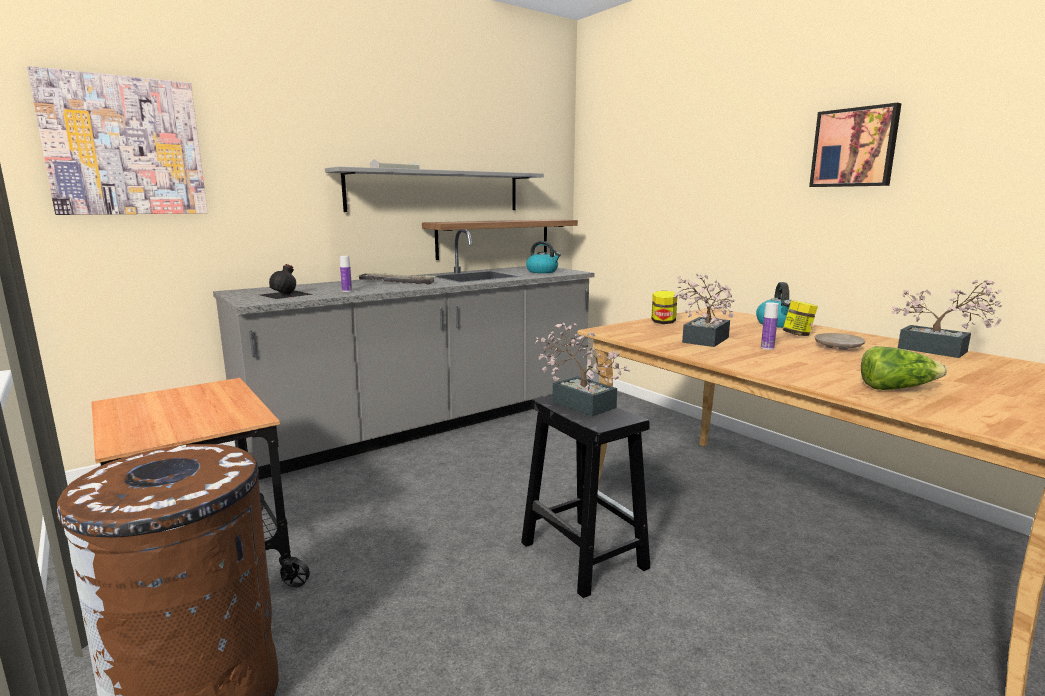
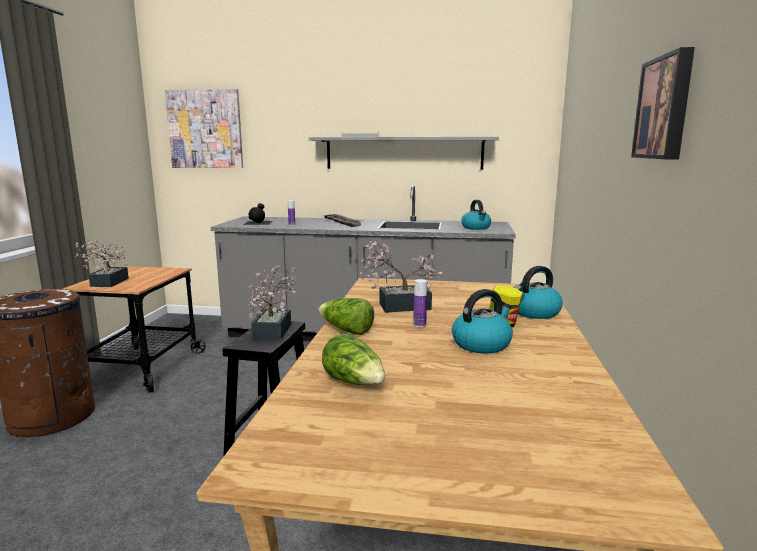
camera: 45 degrees right, 0 degrees up
shelf [422,219,578,260] -> none
jar [651,291,678,324] -> none
beige plate [815,333,865,350] -> kettle [452,289,513,353]
potted plant [891,280,1002,358] -> potted plant moved to [75,240,129,287]
none -> lettuce [318,298,374,335]

